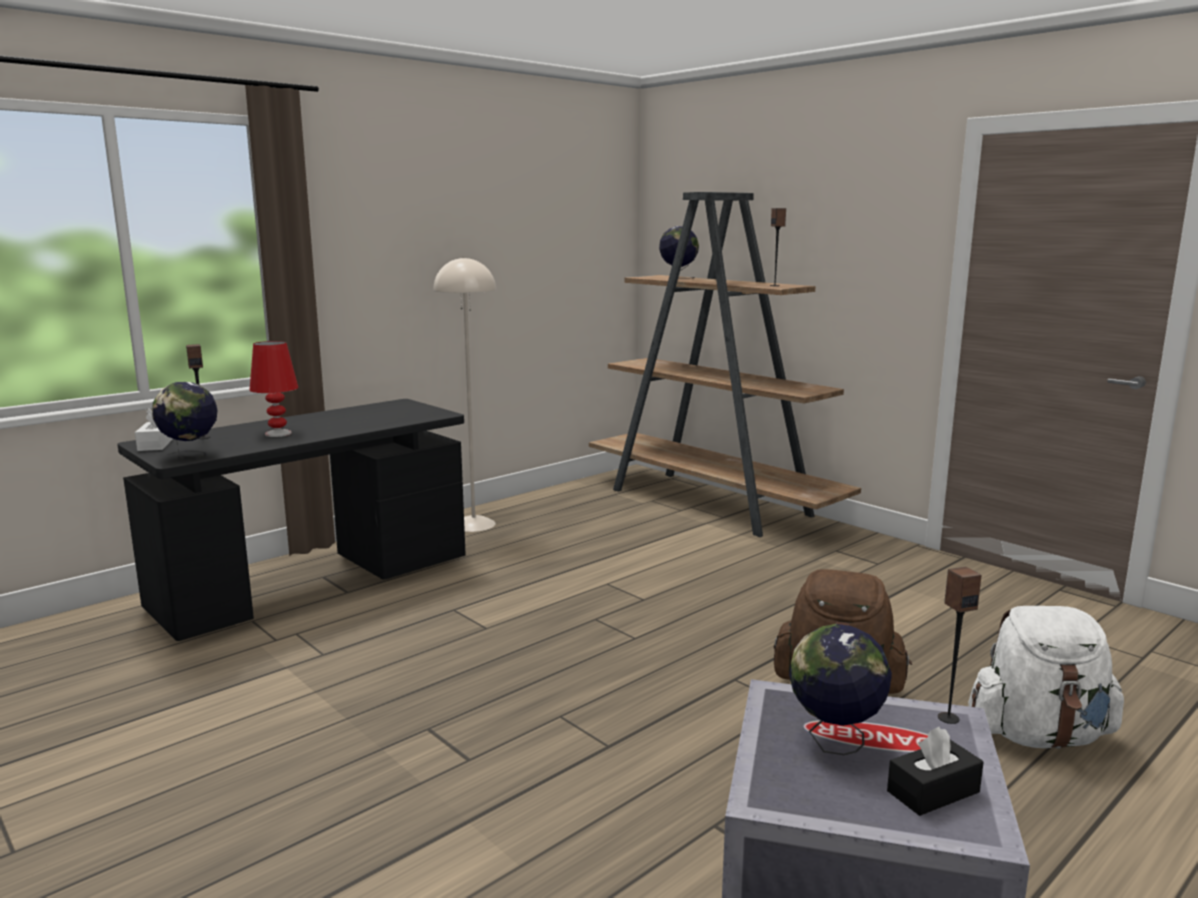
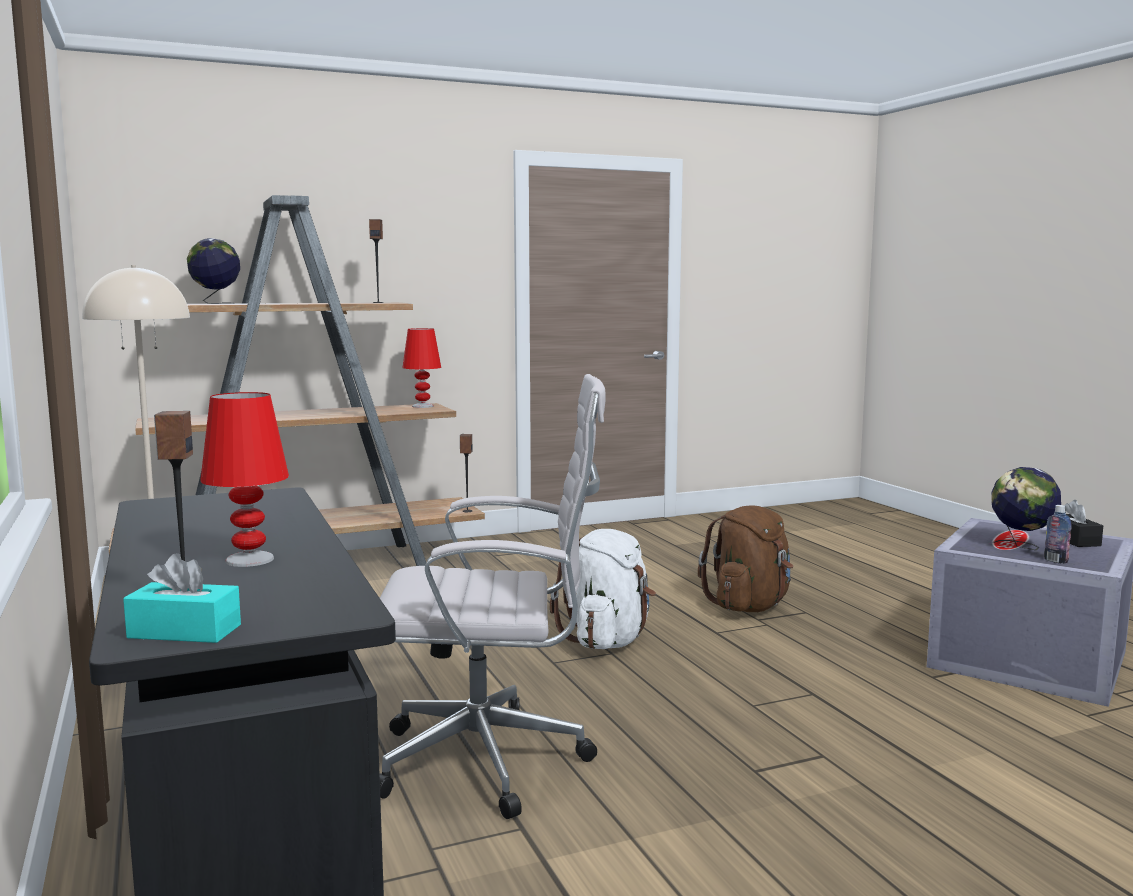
camera: 70 degrees left, 5 degrees down
white tissue box [135,409,173,451] -> turquoise tissue box [123,553,241,643]
globe [152,382,218,458] -> none
speaker [938,567,982,724] -> speaker moved to [460,434,473,512]
white backpack [968,606,1124,749] -> white backpack moved to [550,529,656,649]
none -> white office chair [379,374,606,819]
none -> red table lamp [402,328,441,408]
none -> bottle [1044,505,1072,564]

